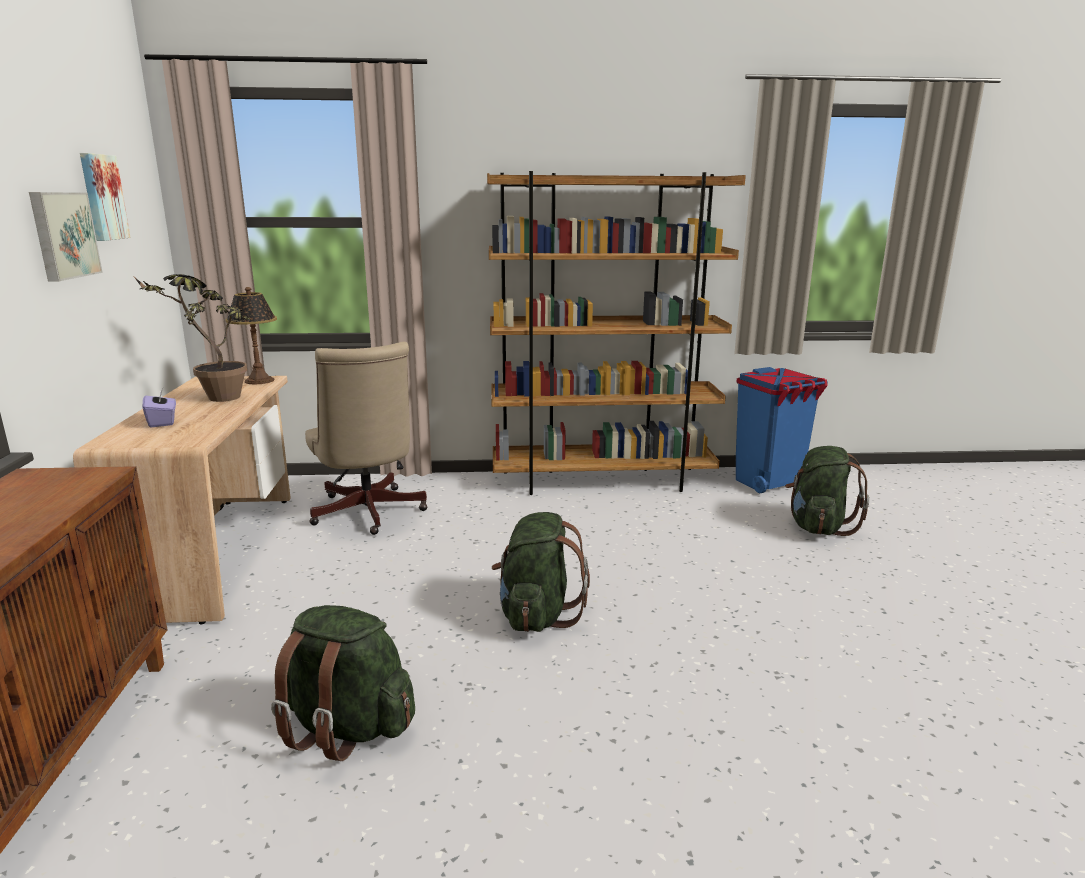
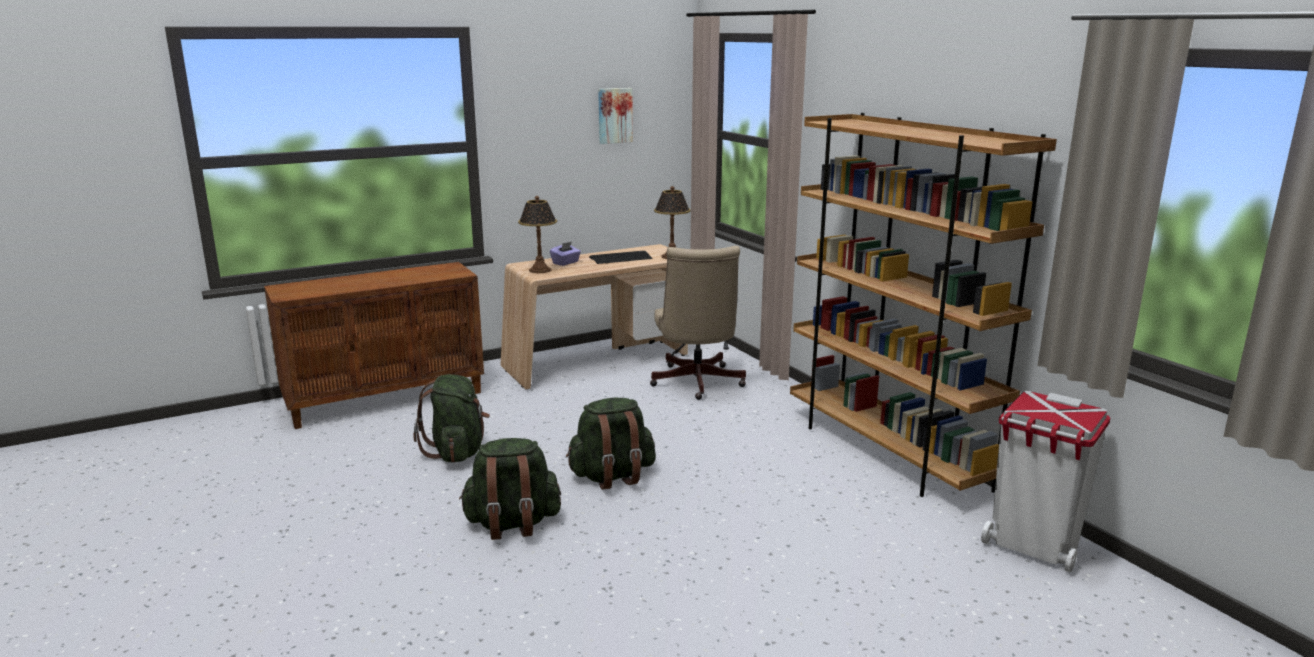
camera: 65 degrees right, 0 degrees up
picture [29,192,103,282] -> none
potted plant [134,274,251,402] -> keyboard [589,251,652,264]
beige office chair [305,342,428,535] -> beige office chair turned 45 degrees counterclockwise [650,246,746,400]
blue trash can [736,367,828,493] -> white trash can [981,391,1110,572]
green backpack [785,446,869,536] -> green backpack moved to [459,438,561,540]
none -> table lamp [518,196,557,273]

